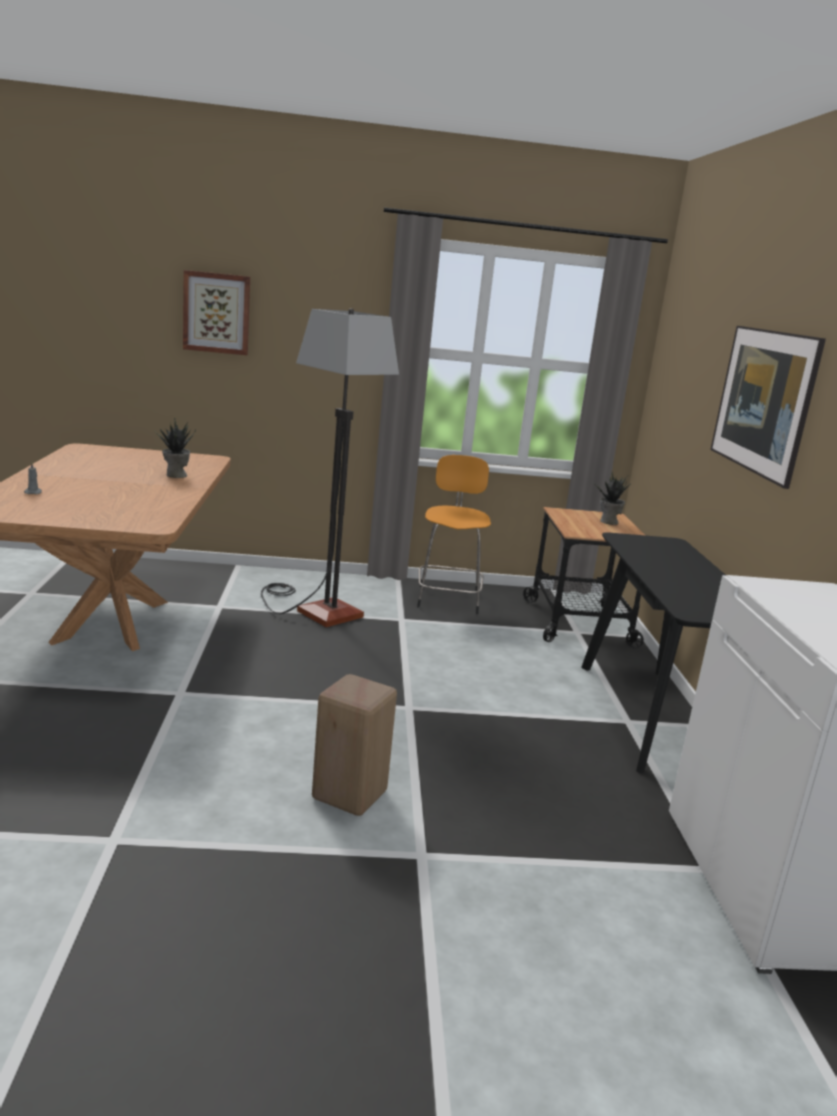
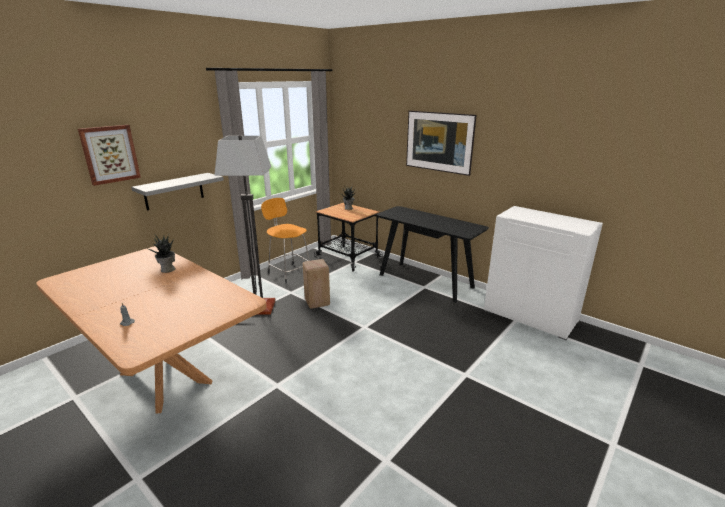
camera: 45 degrees left, 5 degrees up
beige stool [312,674,397,816] -> beige stool moved to [303,259,330,309]
none -> grey shelf [131,173,224,211]

